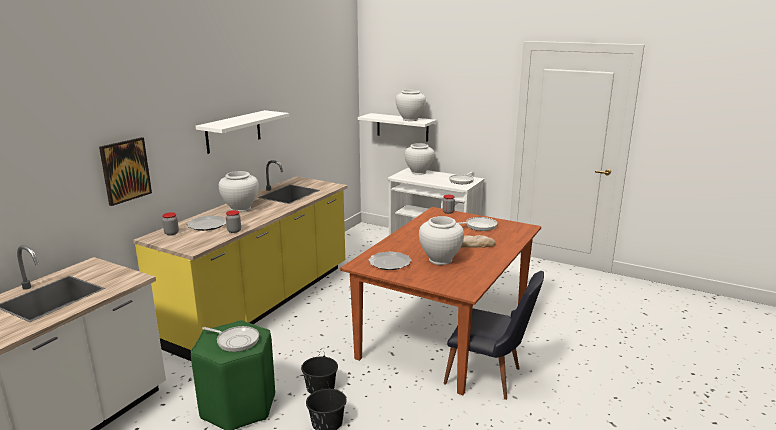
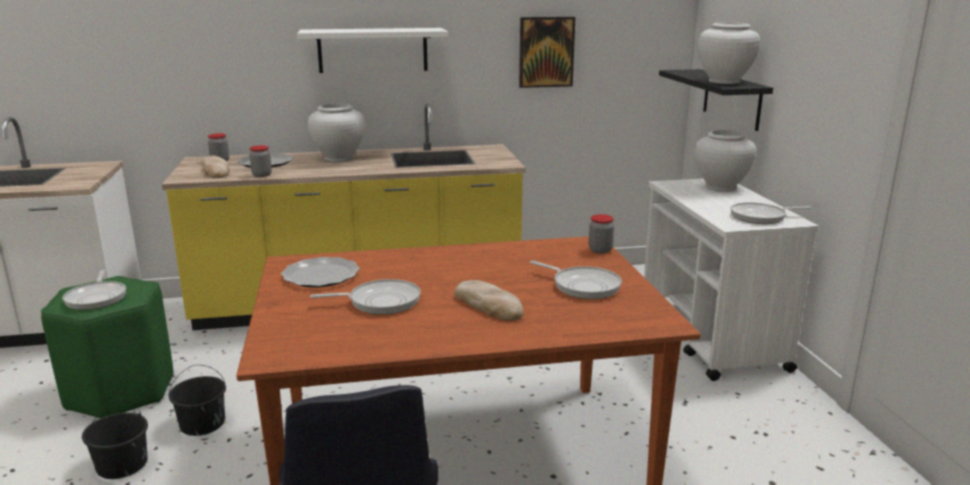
camera: 50 degrees right, 0 degrees up
picture [99,137,152,206] -> picture moved to [519,17,576,88]
white shelf [358,113,436,141] -> black shelf [659,69,773,131]
white vase [419,216,464,265] -> frying pan [310,279,421,315]
none -> bread [201,155,230,178]

